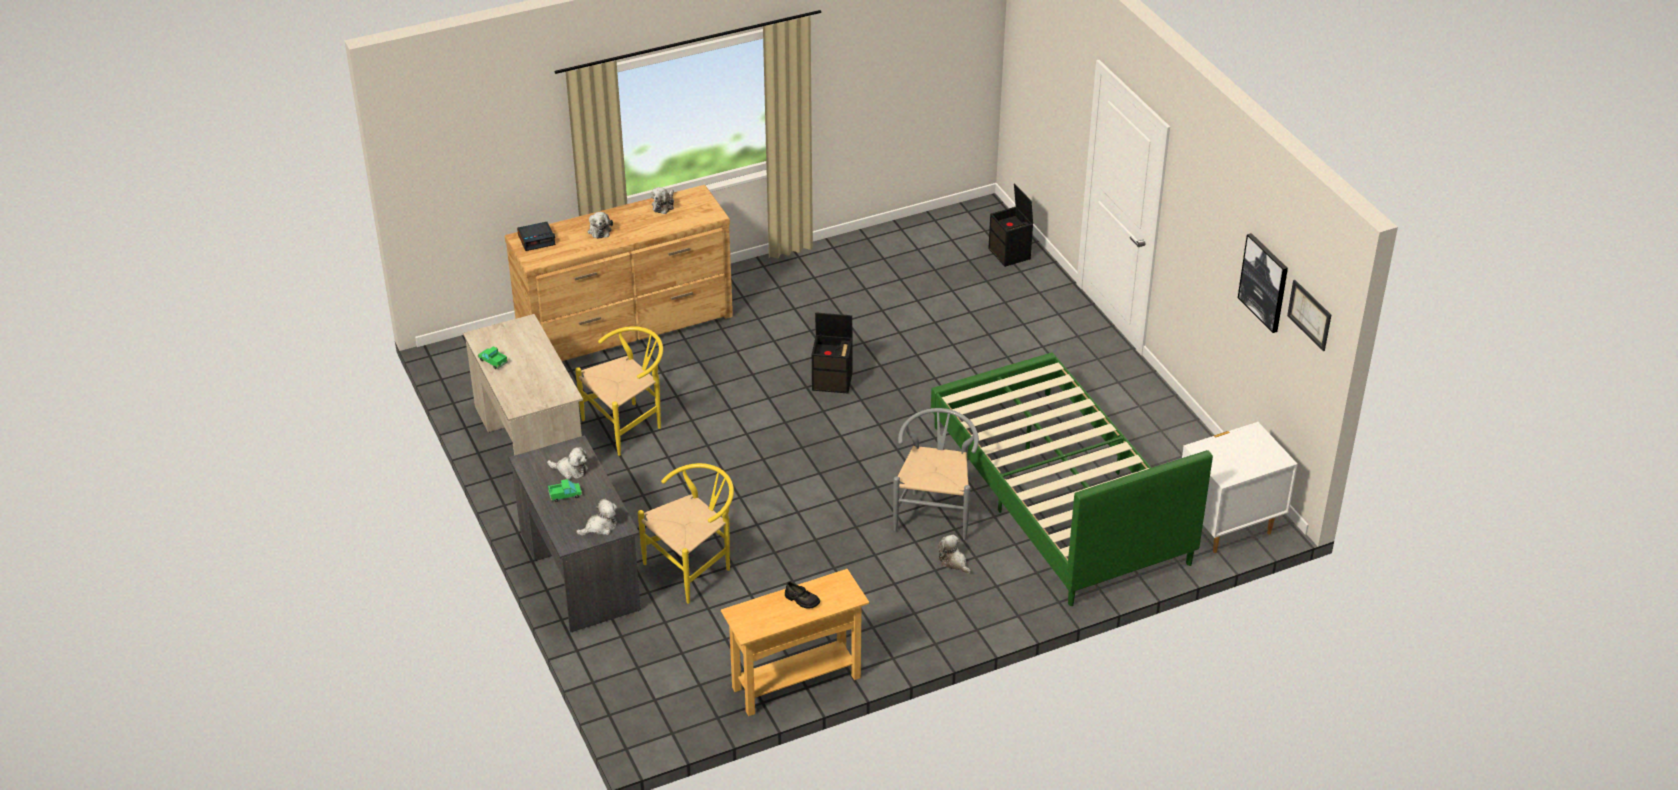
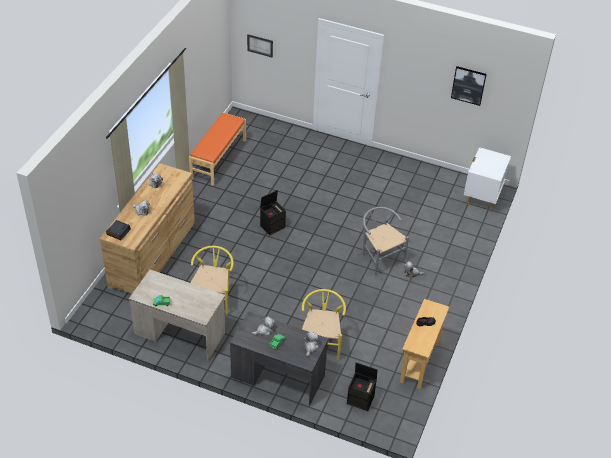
camera: 45 degrees left, 5 degrees up
green bed [931,352,1213,606] -> none
black storage box [988,183,1033,267] -> black storage box moved to [347,363,378,411]
picture [1287,280,1331,351] -> picture moved to [247,34,273,57]
none -> orange bench [189,112,246,186]

